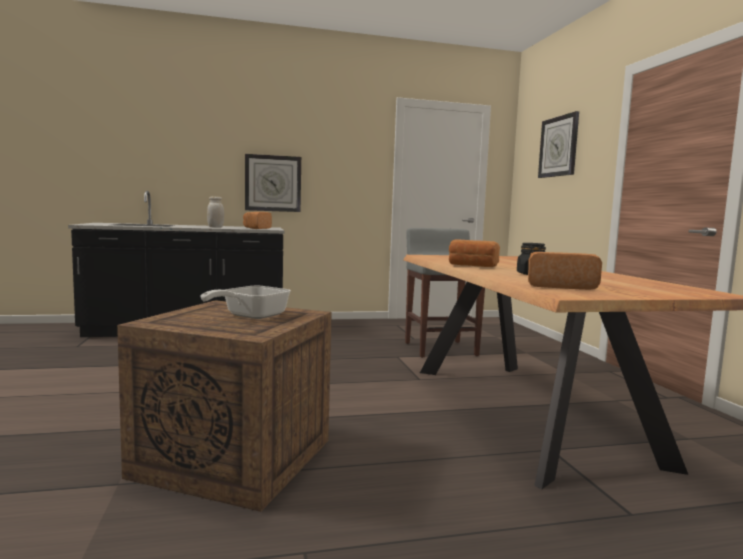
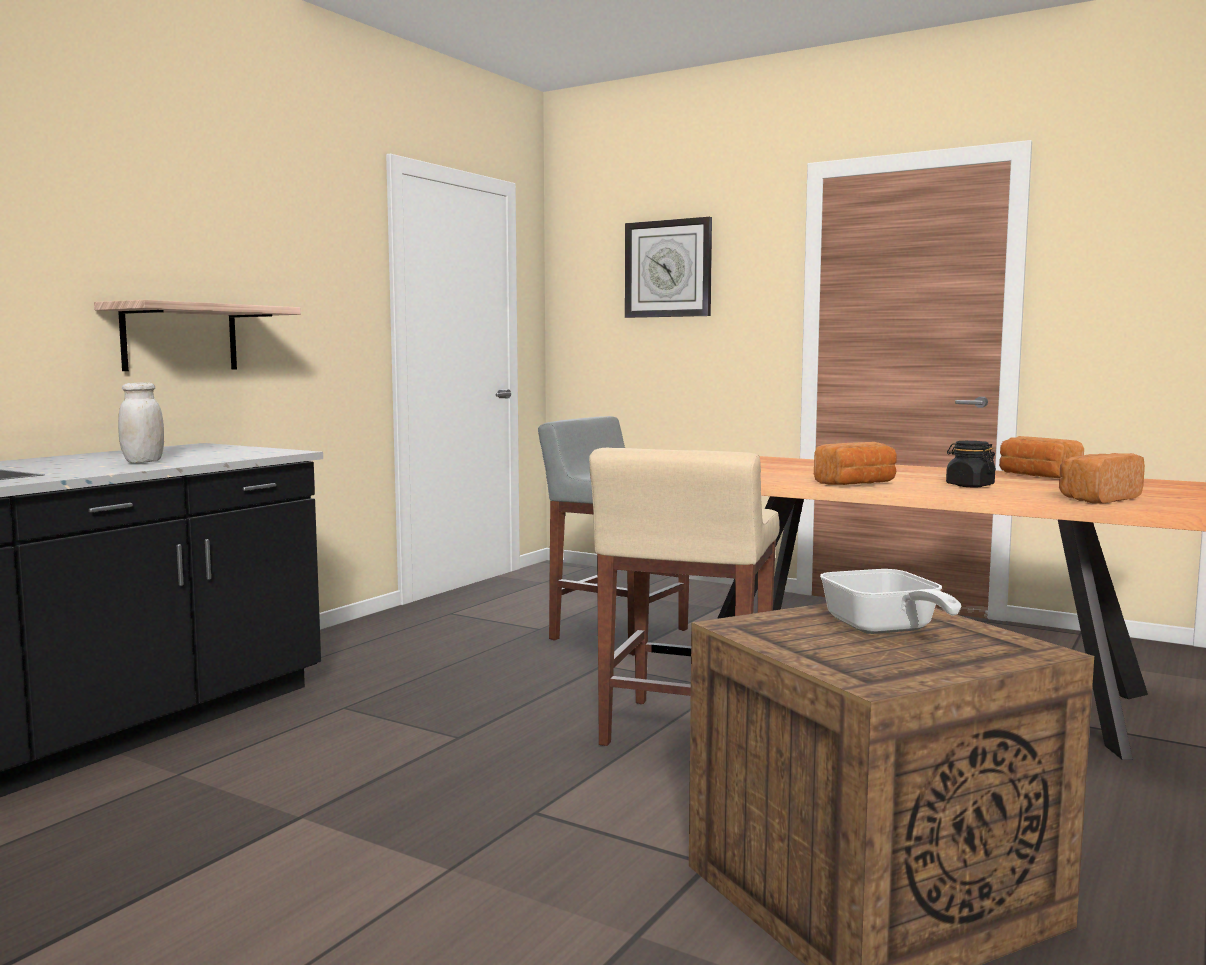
camera: 45 degrees left, 0 degrees up
bread [243,212,272,229] -> bread moved to [999,436,1084,478]
wall clock [245,154,301,212] -> shelf [94,300,301,371]
none -> beige stool [589,448,779,746]

